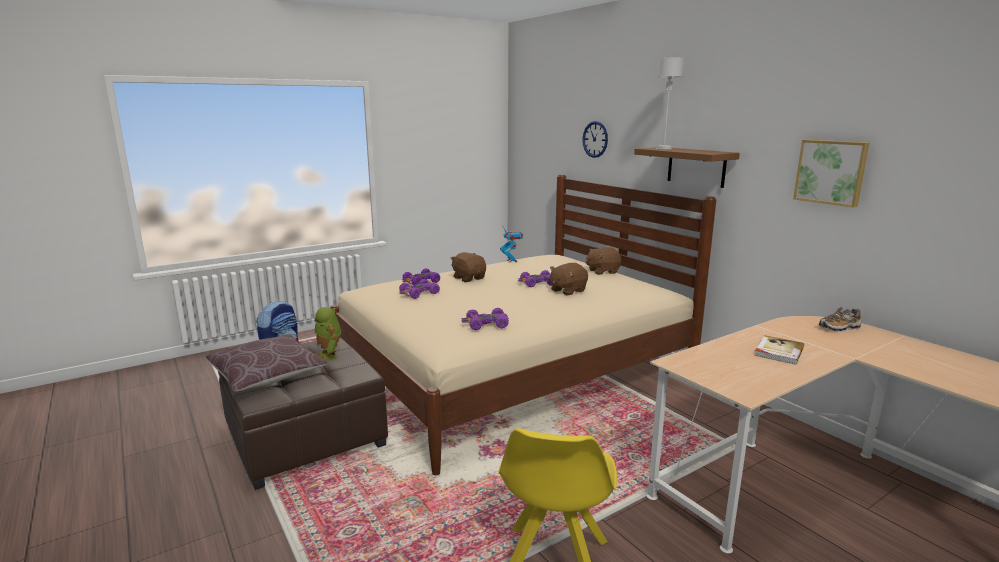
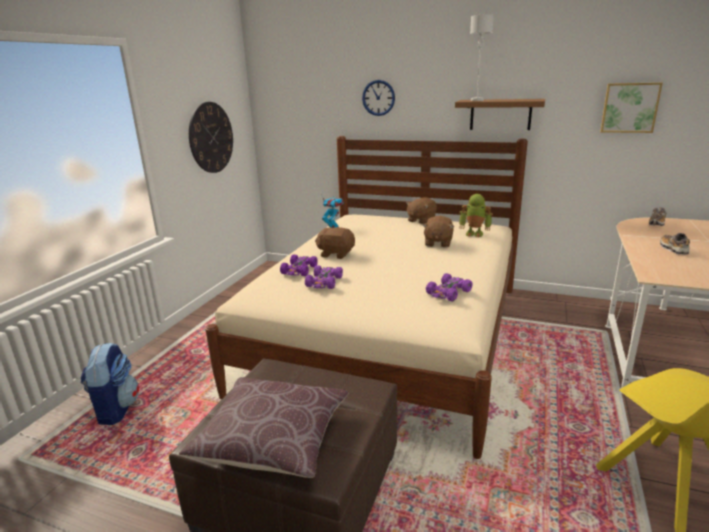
camera: 35 degrees left, 5 degrees up
toy robot [314,307,341,361] -> toy robot moved to [459,194,493,238]
purple toy car [518,270,552,287] -> none
book [755,335,804,365] -> shoe [660,233,690,255]
none -> wall clock [189,102,233,173]

